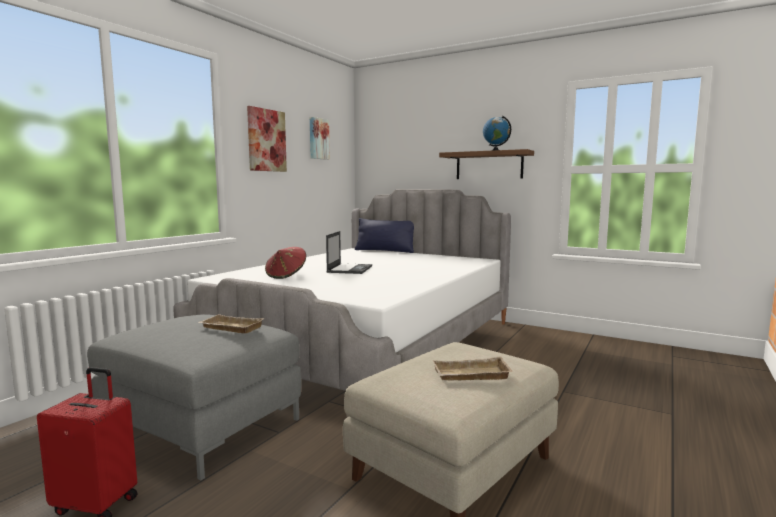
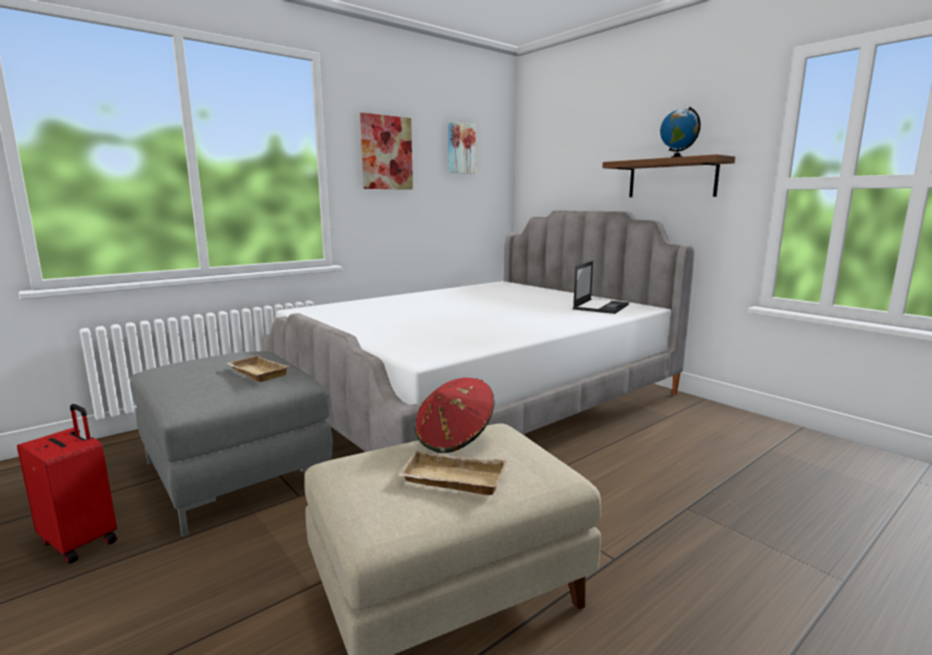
camera: 20 degrees right, 5 degrees up
red hat [265,247,306,279] -> red hat moved to [415,378,494,453]
laptop [326,231,372,274] -> laptop moved to [573,261,629,314]
blue pillow [355,218,414,253] -> none

